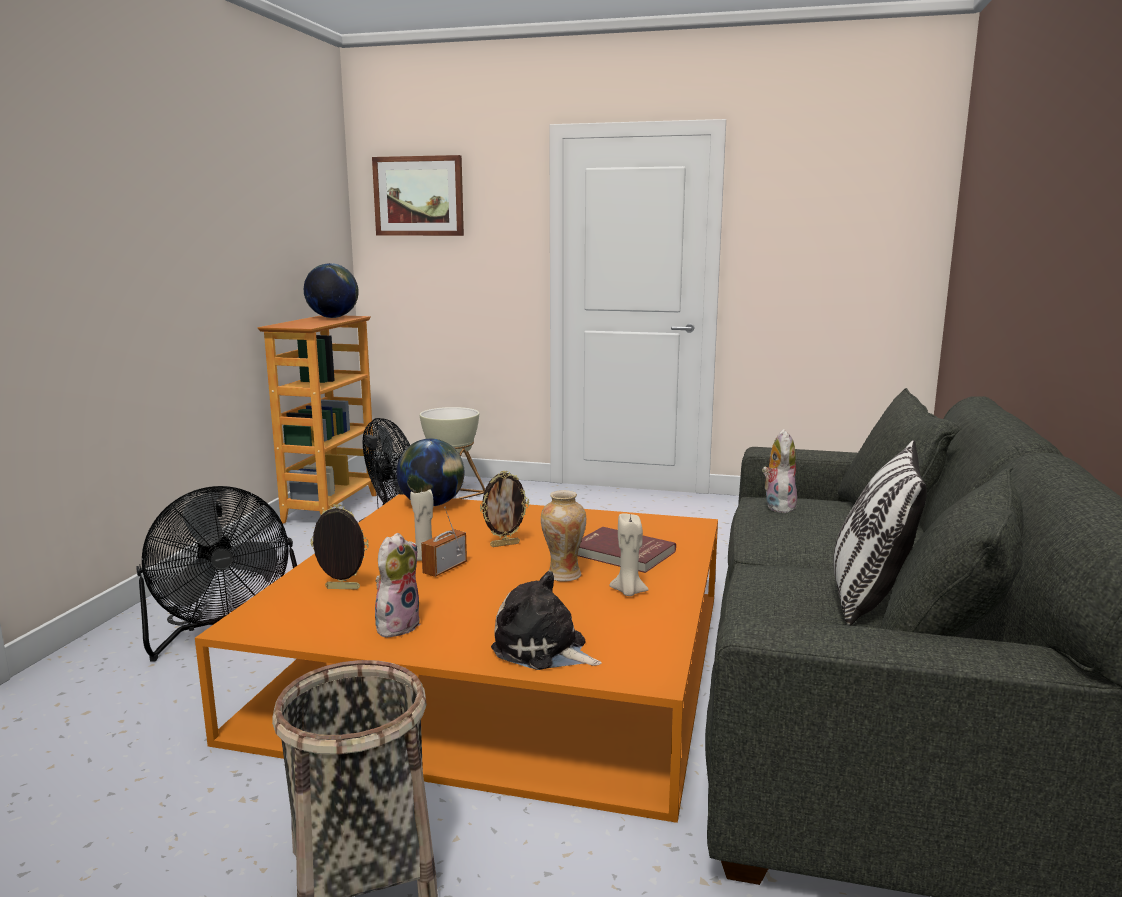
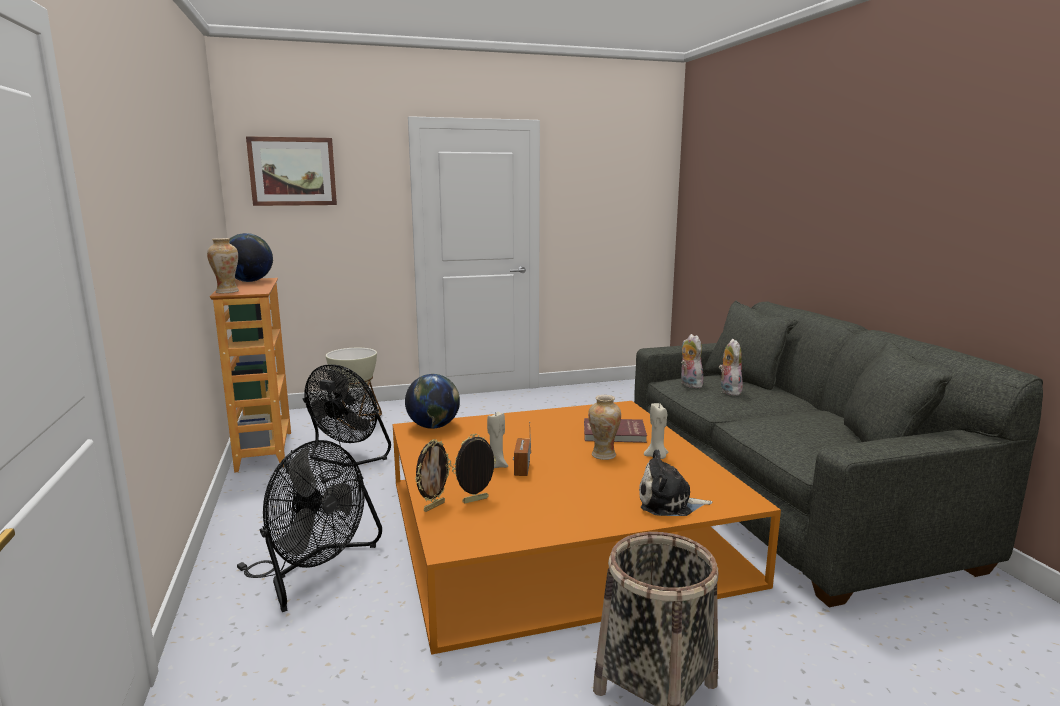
camera: 30 degrees left, 0 degrees up
plush toy [375,533,421,637] -> plush toy moved to [719,339,743,396]
picture frame [480,471,529,547] -> picture frame moved to [415,439,452,512]
pillow [833,440,927,626] -> none
none -> vase [207,238,239,293]

